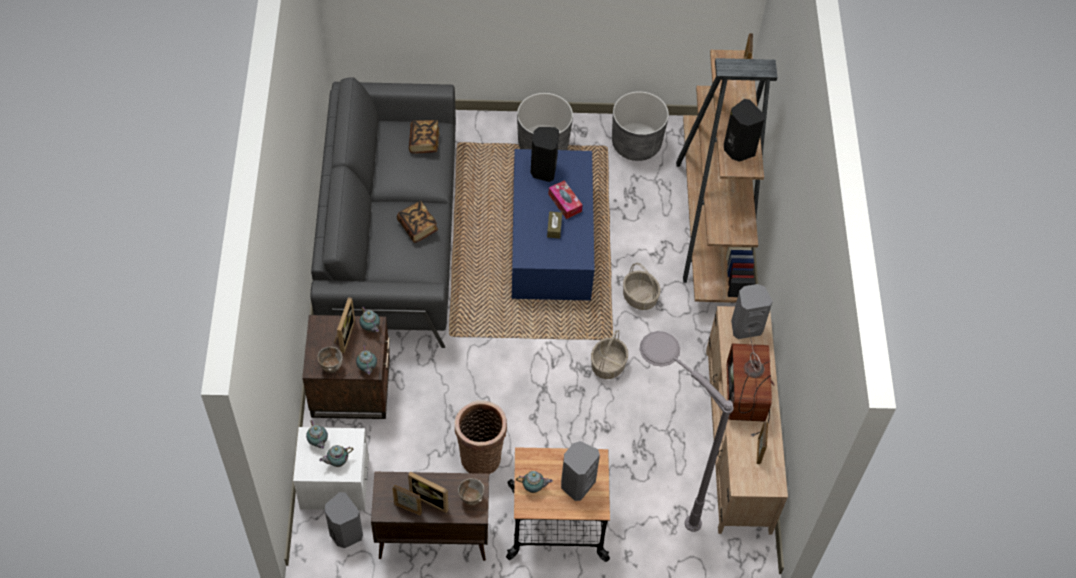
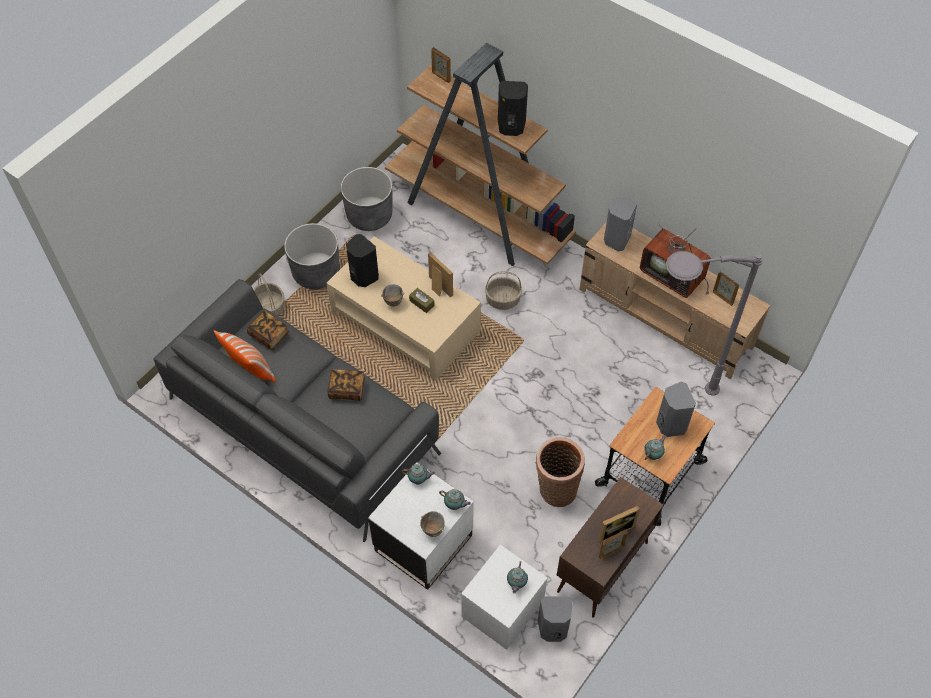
camera: 50 degrees left, 0 degrees up
brown side table [302,315,390,419] -> white side table [368,462,474,590]
teapot [306,420,328,449] -> none
picture frame [334,297,355,353] -> picture frame moved to [428,252,453,297]
bowl [458,478,484,505] -> bowl moved to [381,284,405,307]
blue coffee table [512,149,595,301] -> beige coffee table [326,236,481,381]
tissue box [548,180,583,219] -> none
basket [591,330,628,379] -> basket moved to [253,273,285,316]
none -> pillow [213,330,276,382]

